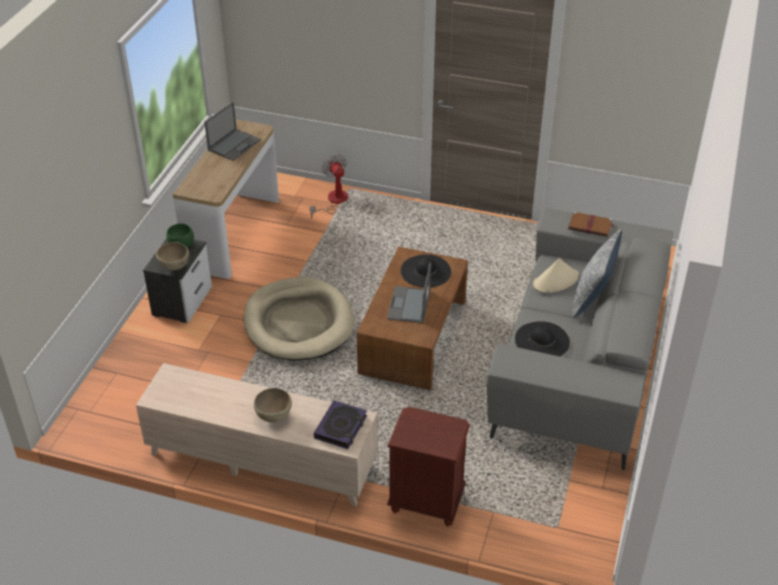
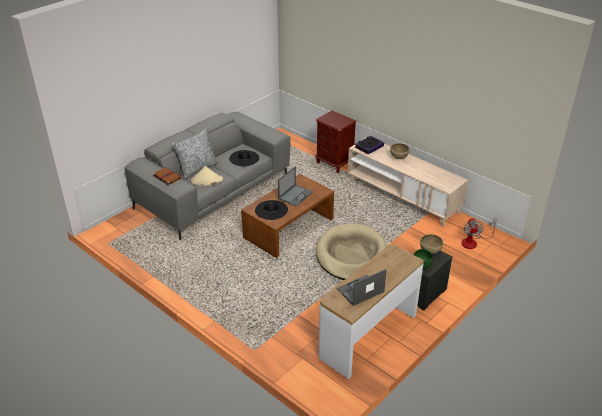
camera: 155 degrees left, 5 degrees down
fan [310,154,348,219] -> fan moved to [461,218,497,249]

